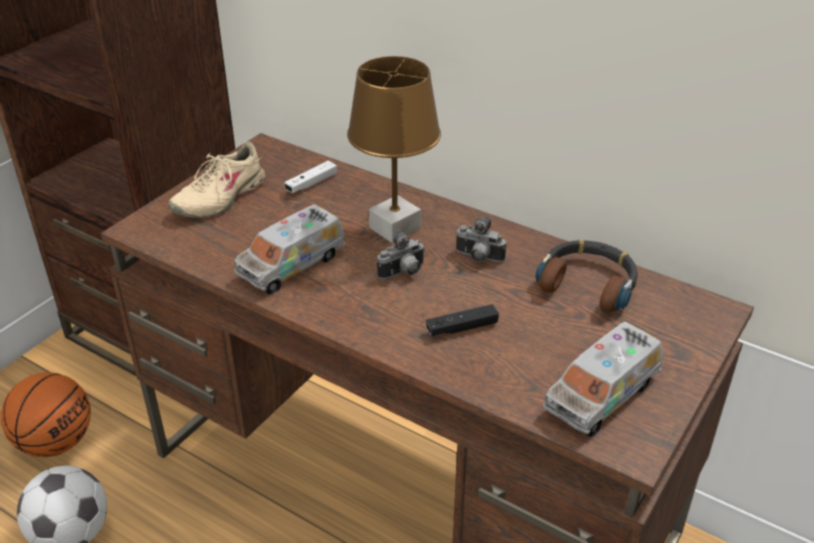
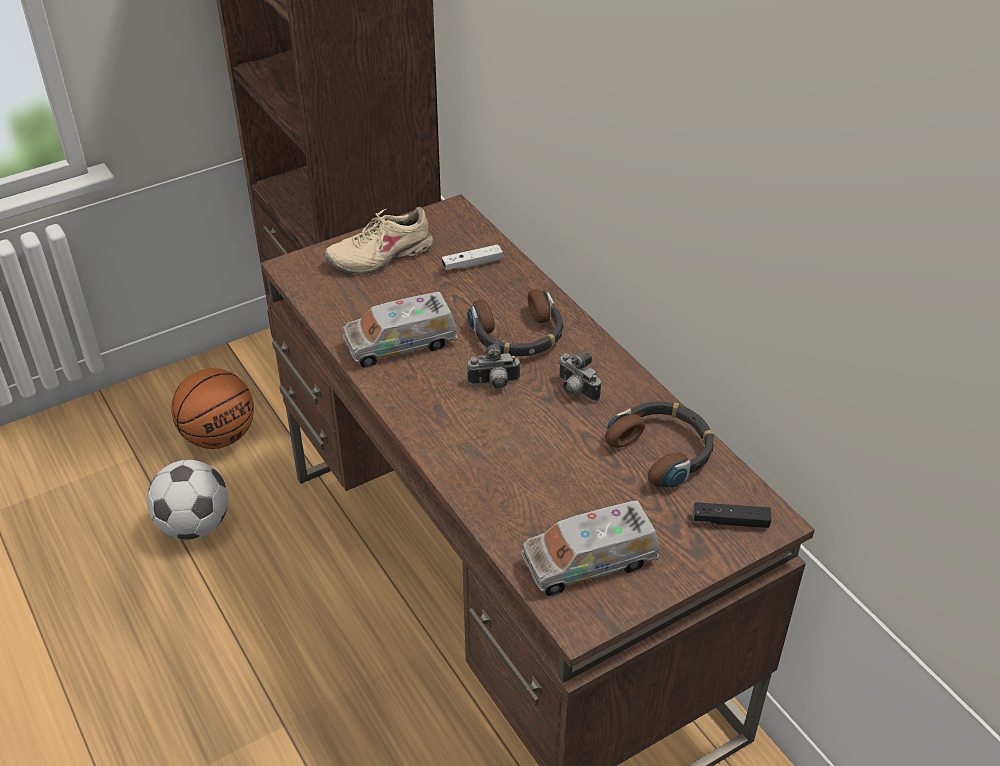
camera: 25 degrees right, 5 degrees up
brown table lamp [347,56,441,243] -> headphones [467,289,563,356]
black game controller [426,304,499,336] -> black game controller moved to [693,502,772,528]

